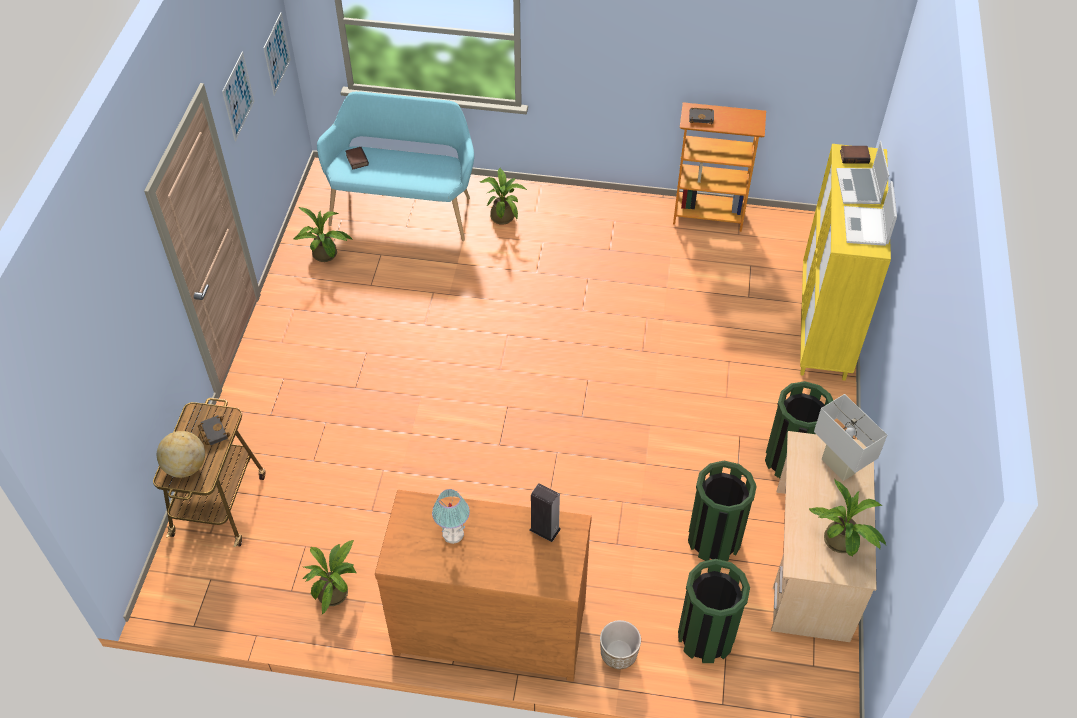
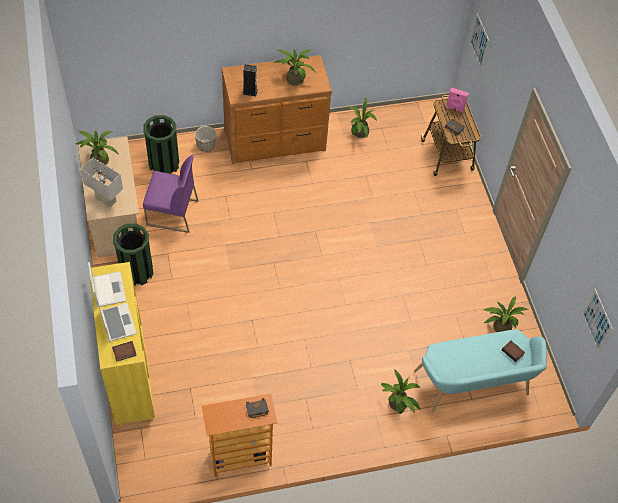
camera: 155 degrees right, 5 degrees up
globe [157,431,205,478] -> pink speaker [446,88,468,113]
picture [222,52,255,142] -> picture moved to [470,13,489,69]
table lamp [432,489,470,544] -> potted plant [274,49,316,86]
green trash can [688,461,757,561] -> purple chair [143,155,199,233]

